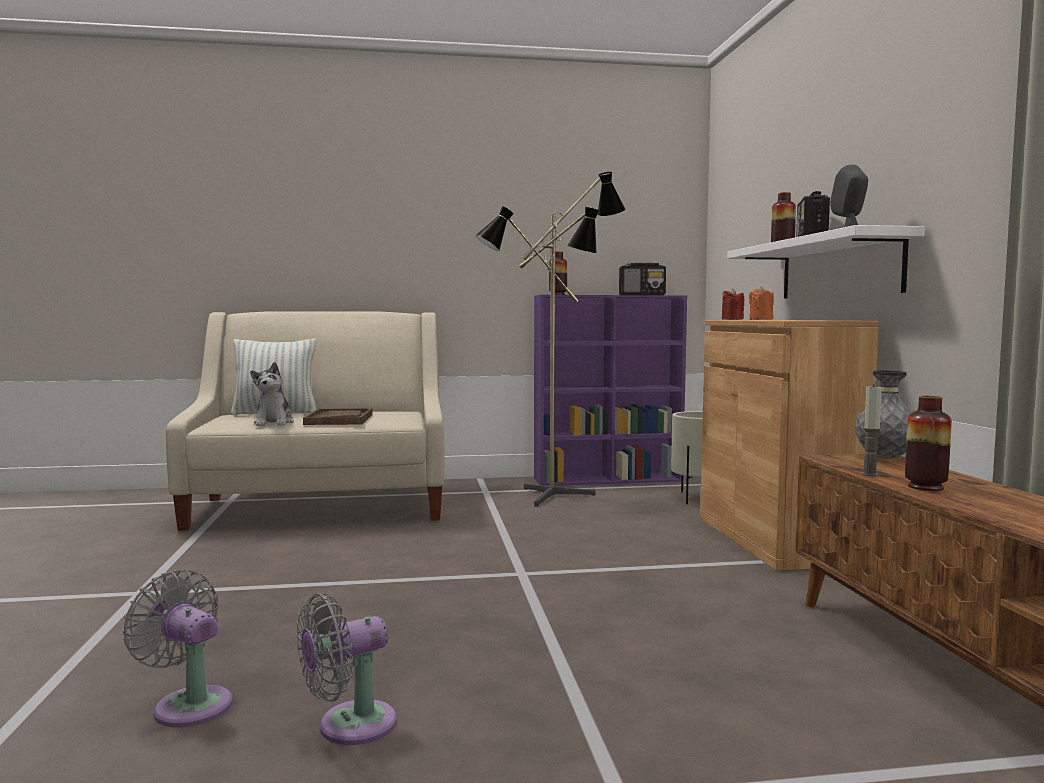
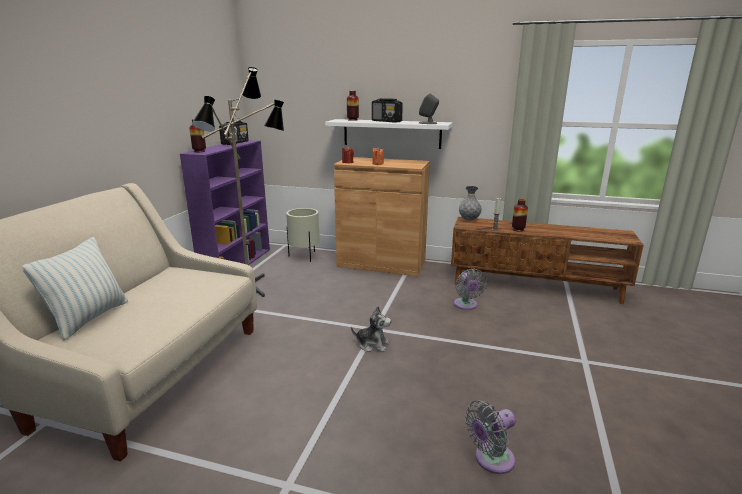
camera: 65 degrees left, 15 degrees up
plush toy [250,362,294,426] -> plush toy moved to [351,306,391,352]
grey fan [296,593,397,745] -> grey fan moved to [454,269,487,310]
brown tray [303,408,373,425] -> none

